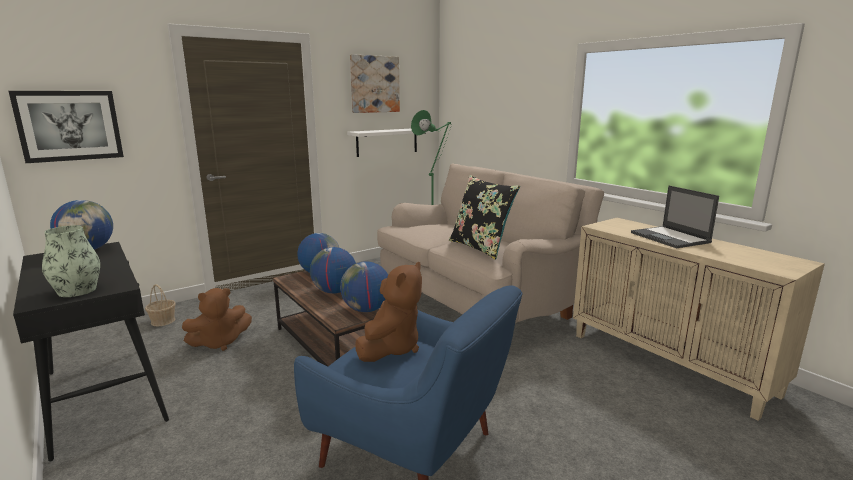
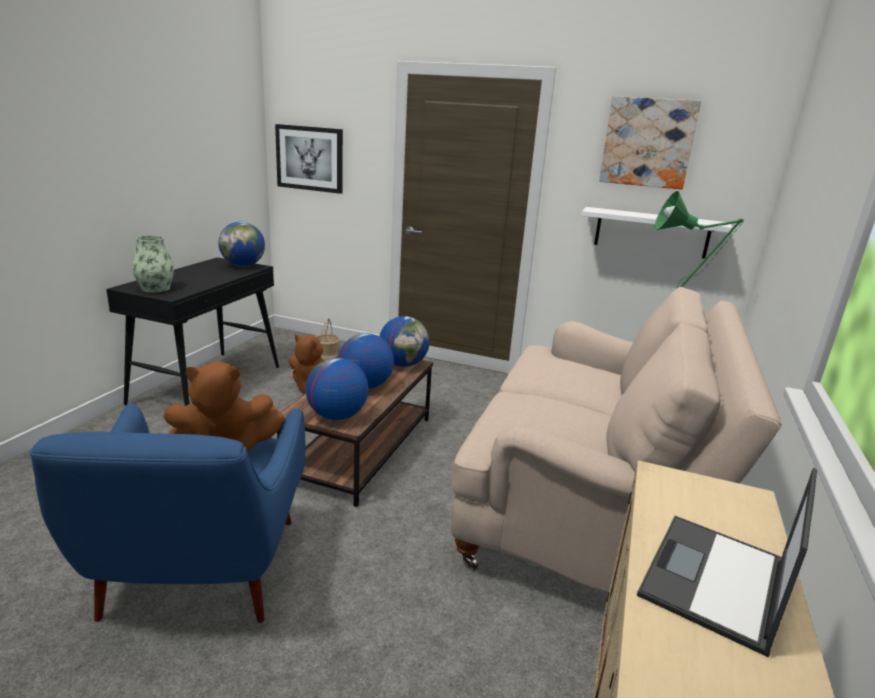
camera: 55 degrees right, 5 degrees up
black pillow [449,175,520,260] -> none

